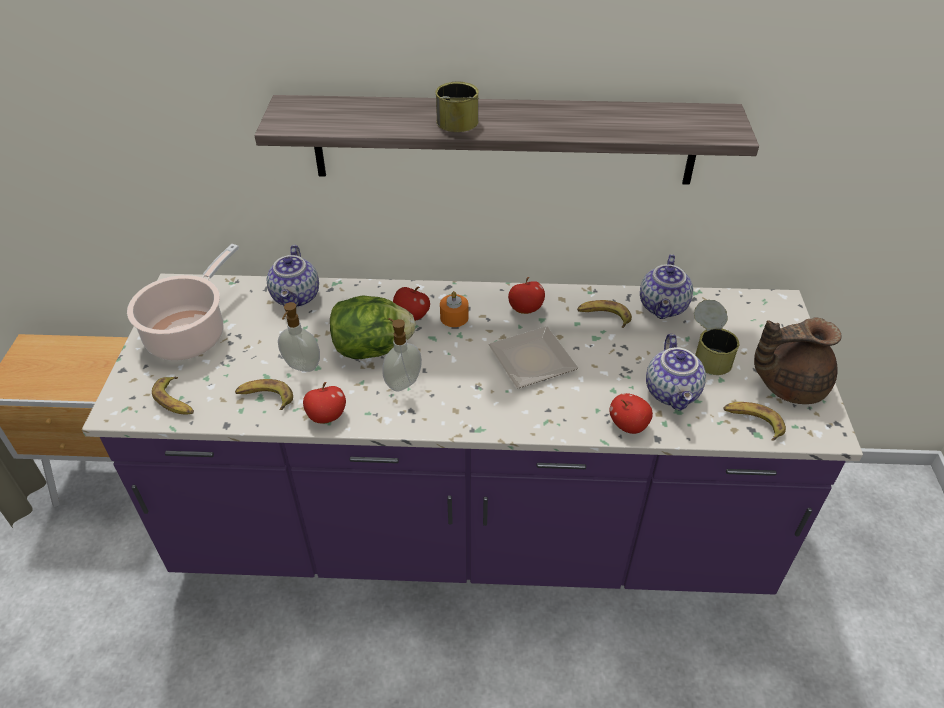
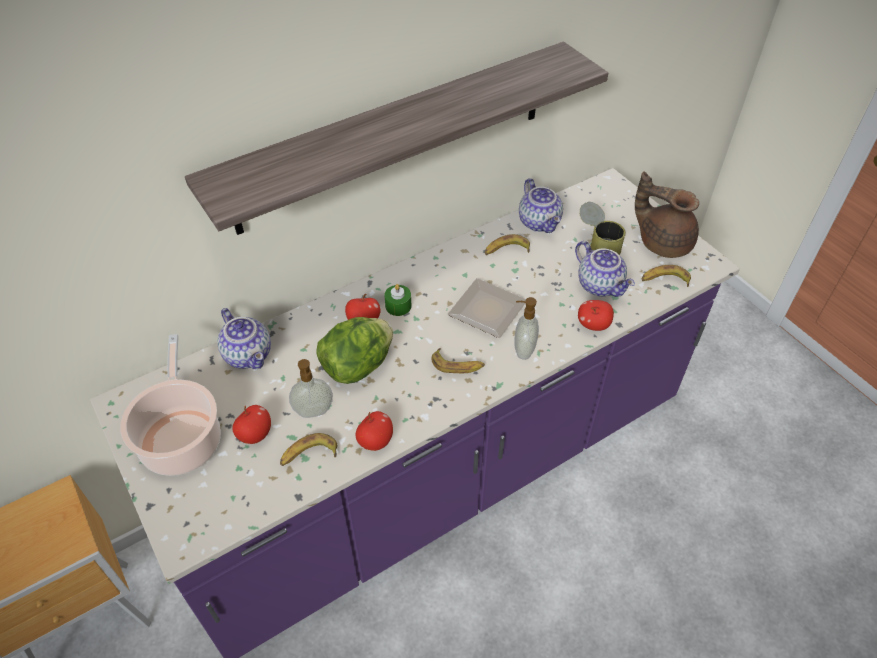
camera: 35 degrees left, 5 degrees up
banana [152,376,194,415] -> banana moved to [431,348,485,373]
soap dispenser [382,318,422,392] -> soap dispenser moved to [514,297,539,360]
can [435,81,479,132] -> none
orange candle [440,291,468,327] -> green candle [385,284,411,316]
apple [508,277,545,314] -> apple moved to [232,405,271,444]
brown teapot [754,317,842,404] -> brown teapot turned 75 degrees clockwise [635,171,699,258]

